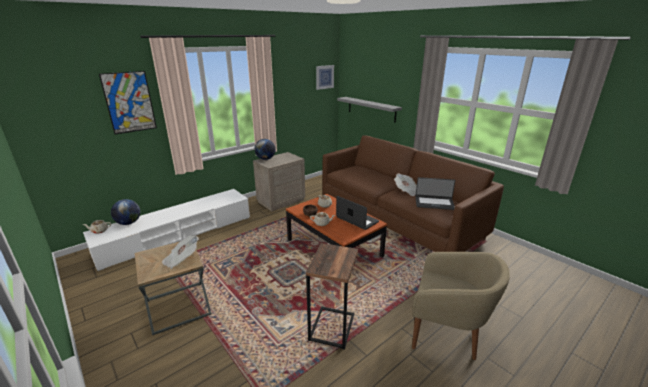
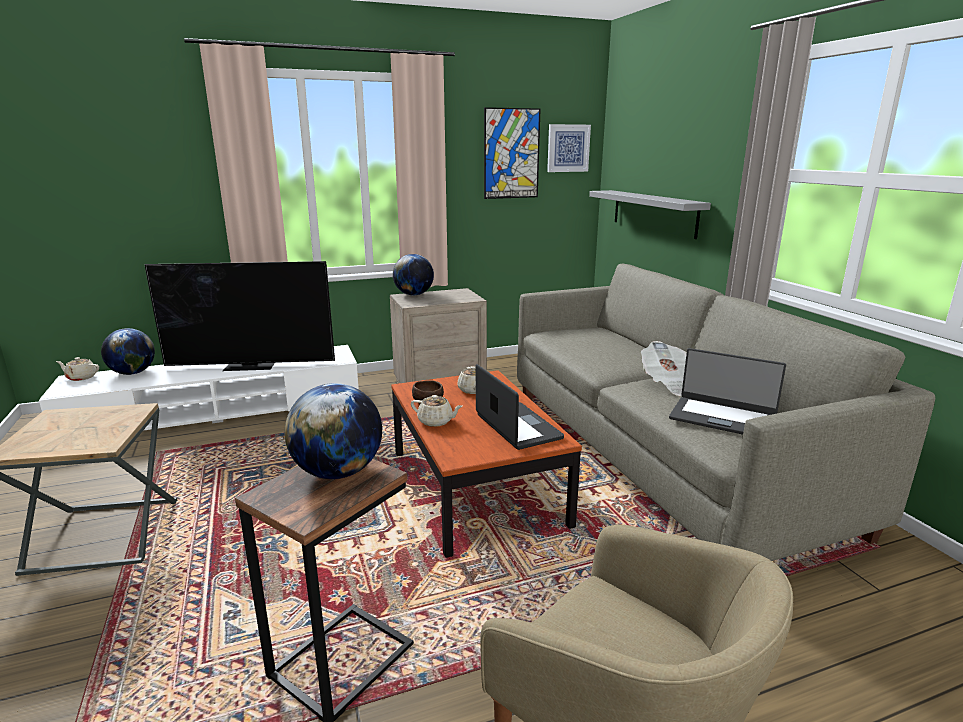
camera: 20 degrees right, 5 degrees down
picture [99,71,157,135] -> picture moved to [484,107,541,199]
newspaper [162,235,199,269] -> none
brown sofa [322,135,504,252] -> grey sofa [517,264,935,561]
none -> television [144,261,335,371]
none -> globe [284,383,382,479]

